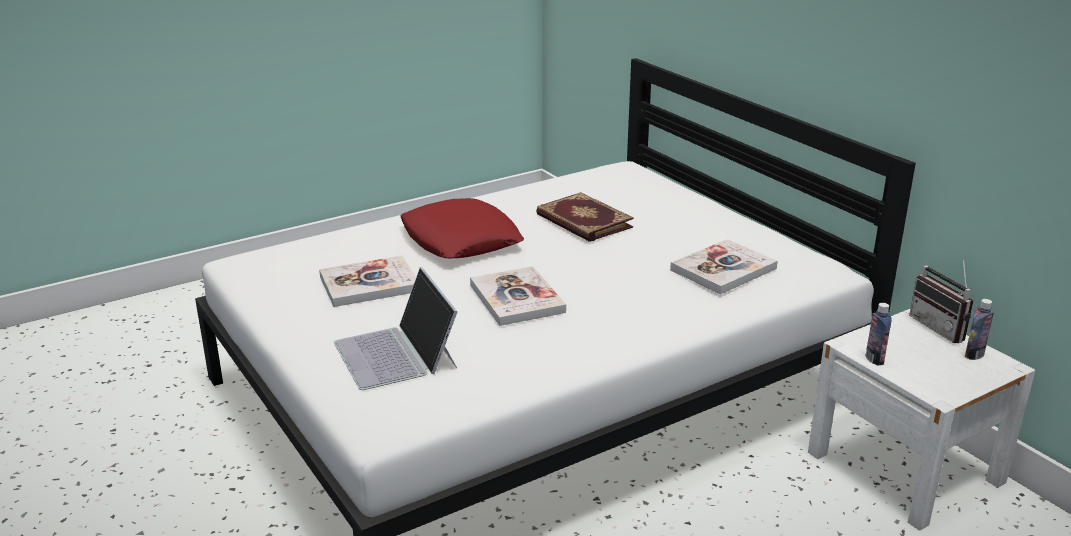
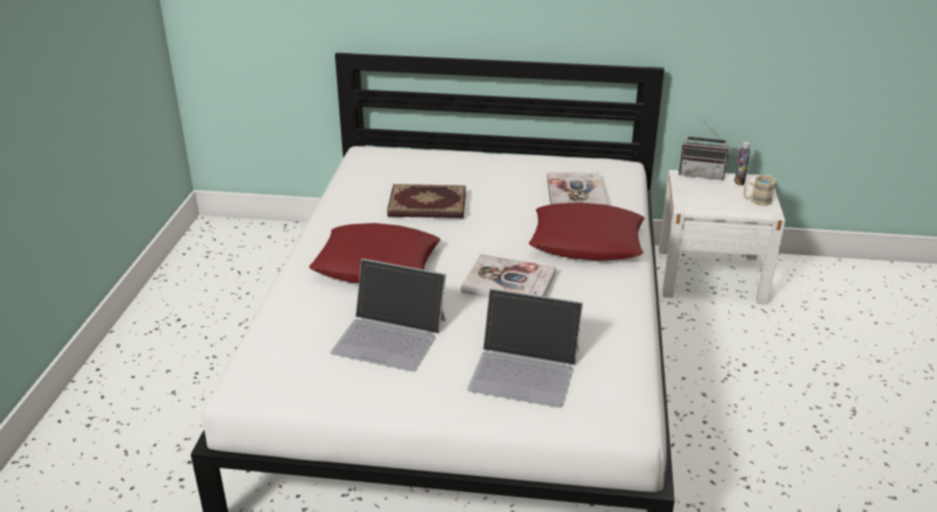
camera: 50 degrees left, 5 degrees up
book [319,256,416,307] -> laptop [330,259,446,371]
bottle [866,303,892,366] -> none
none -> red pillow [529,202,645,261]
none -> beige mug [743,175,776,206]

